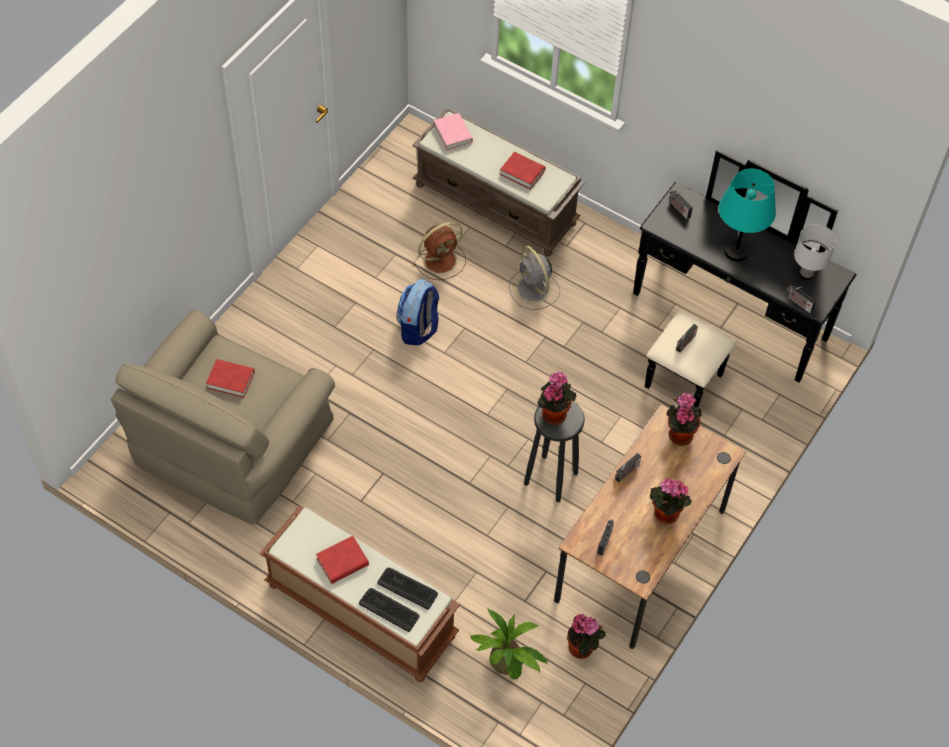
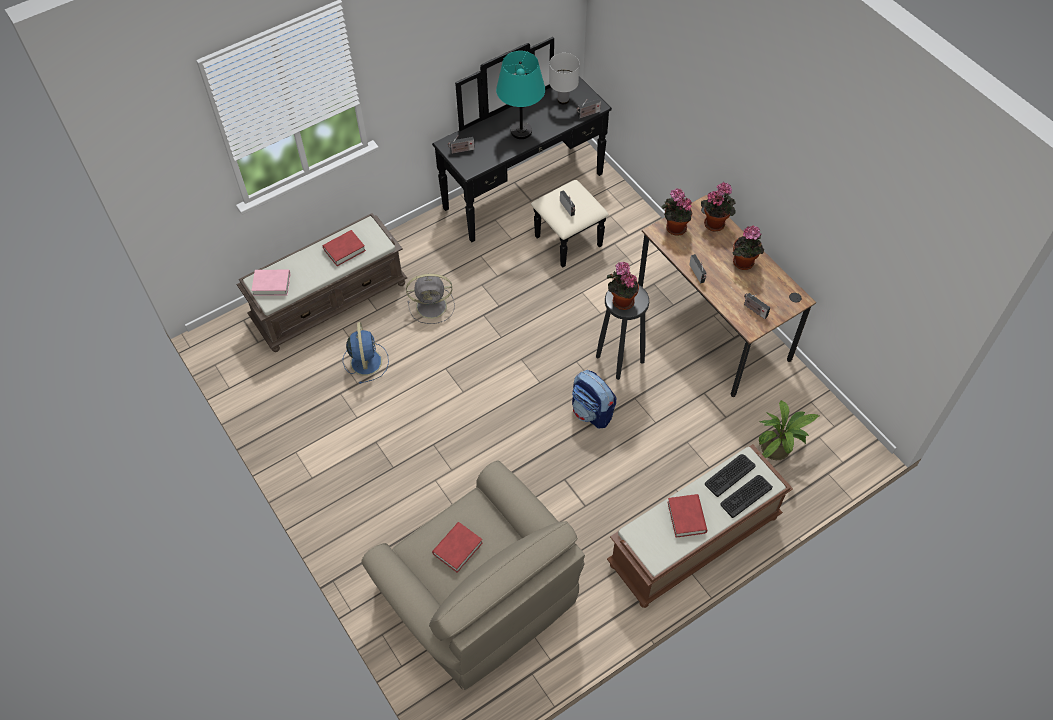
camera: 65 degrees left, 0 degrees up
backpack [397,279,439,345] -> backpack moved to [572,370,616,429]
brown fan [413,222,466,280] -> blue fan [343,322,389,384]
potted plant [567,614,606,659] -> potted plant moved to [701,182,736,232]

